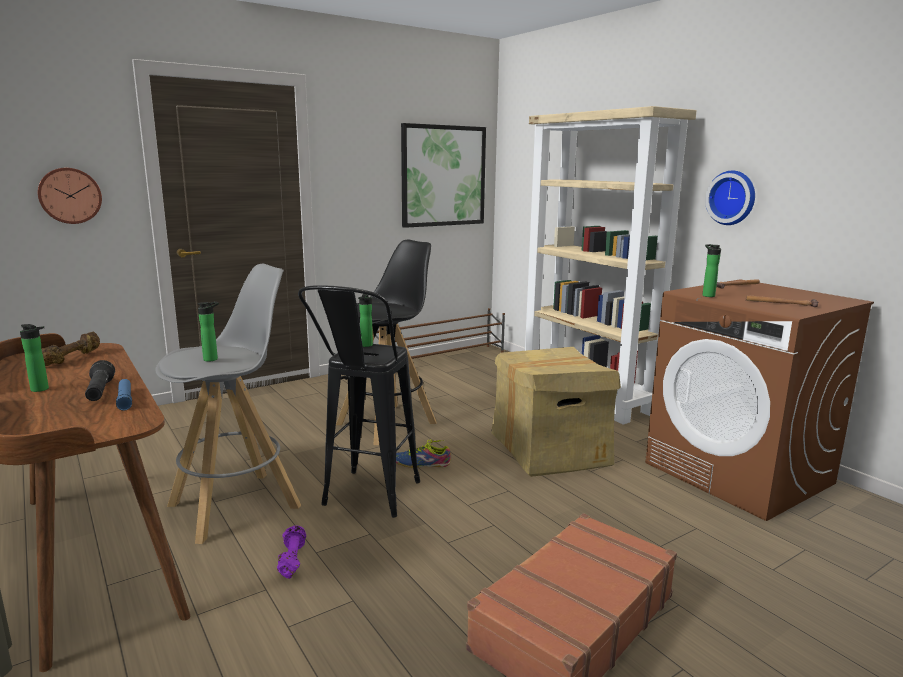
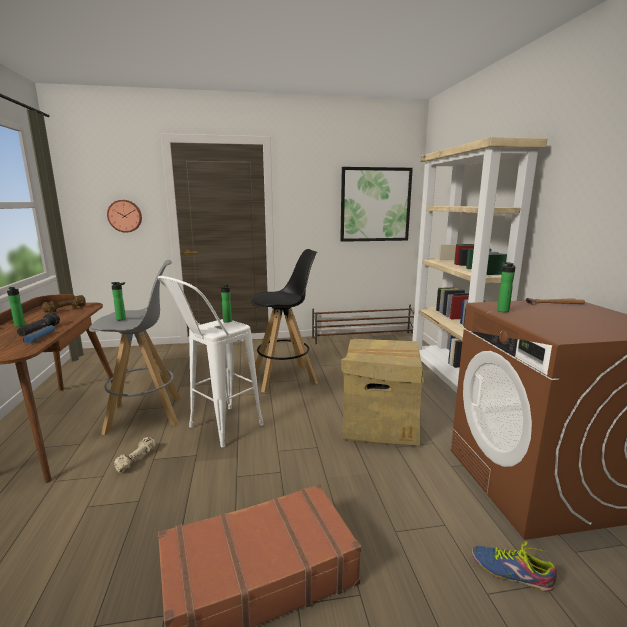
camera: 25 degrees right, 0 degrees up
purple dumbbell [277,526,306,579] -> beige dumbbell [114,437,155,473]
black stool [298,285,420,518] -> white stool [158,276,264,447]
shoe [396,440,451,468] -> shoe moved to [472,541,557,591]
wall clock [705,170,755,225] -> none
hammer [746,295,818,307] -> none

